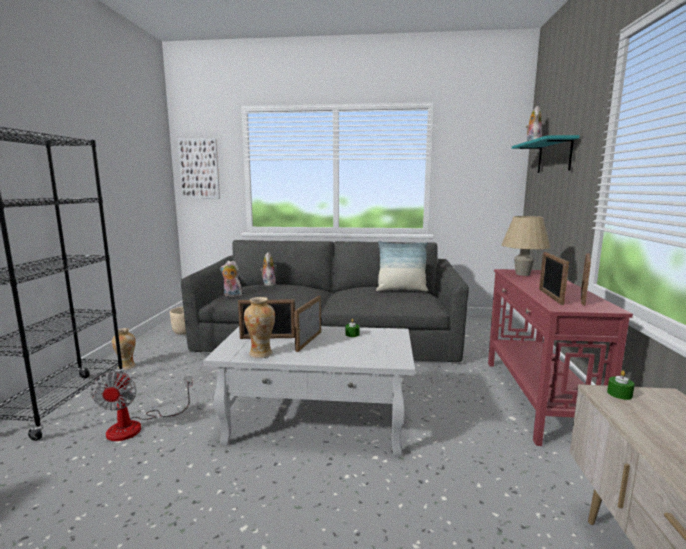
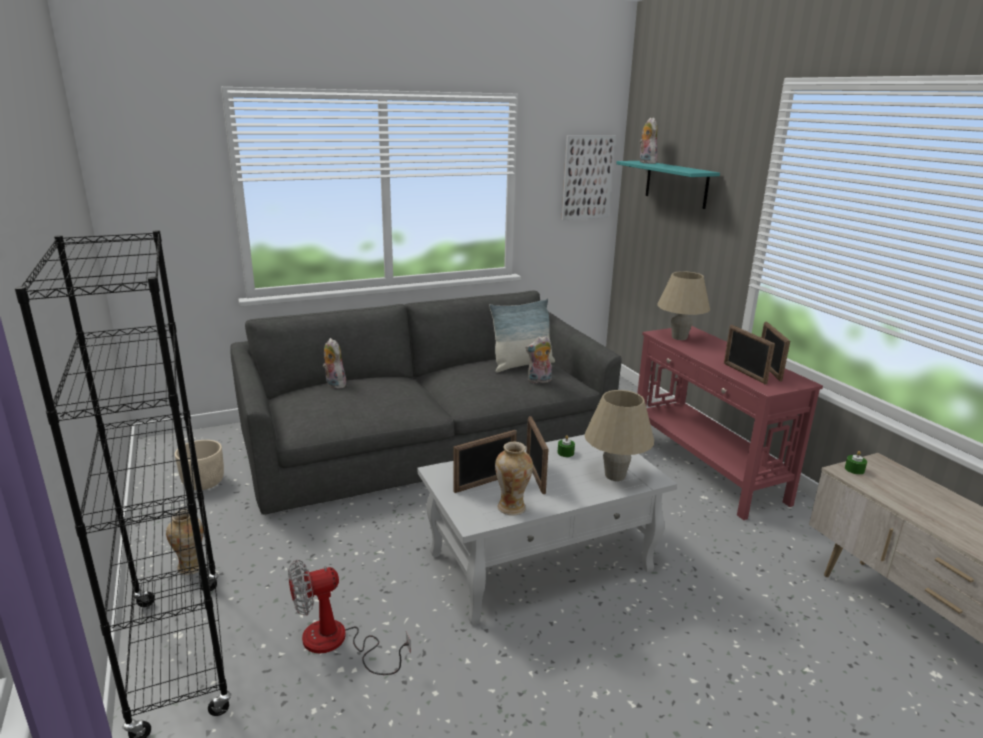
camera: 30 degrees left, 10 degrees up
fan [90,371,193,441] -> fan turned 105 degrees clockwise [288,560,411,675]
picture [178,138,220,199] -> picture moved to [562,135,615,220]
plush toy [220,261,242,297] -> plush toy moved to [526,336,552,383]
none -> beige table lamp [584,390,654,481]

